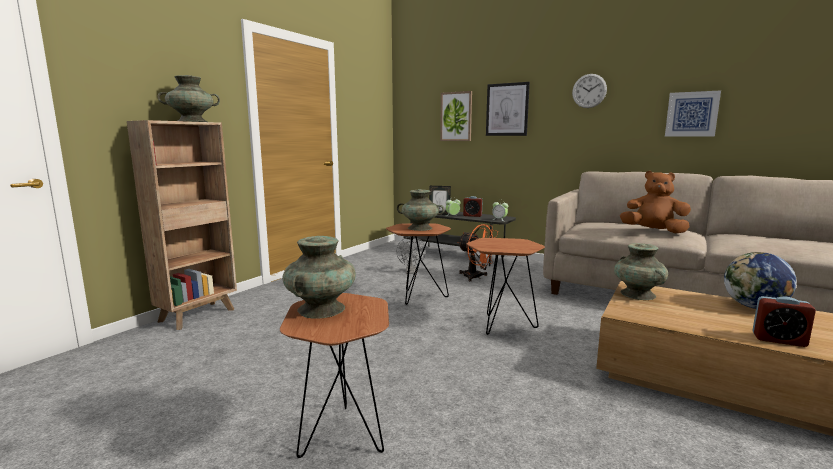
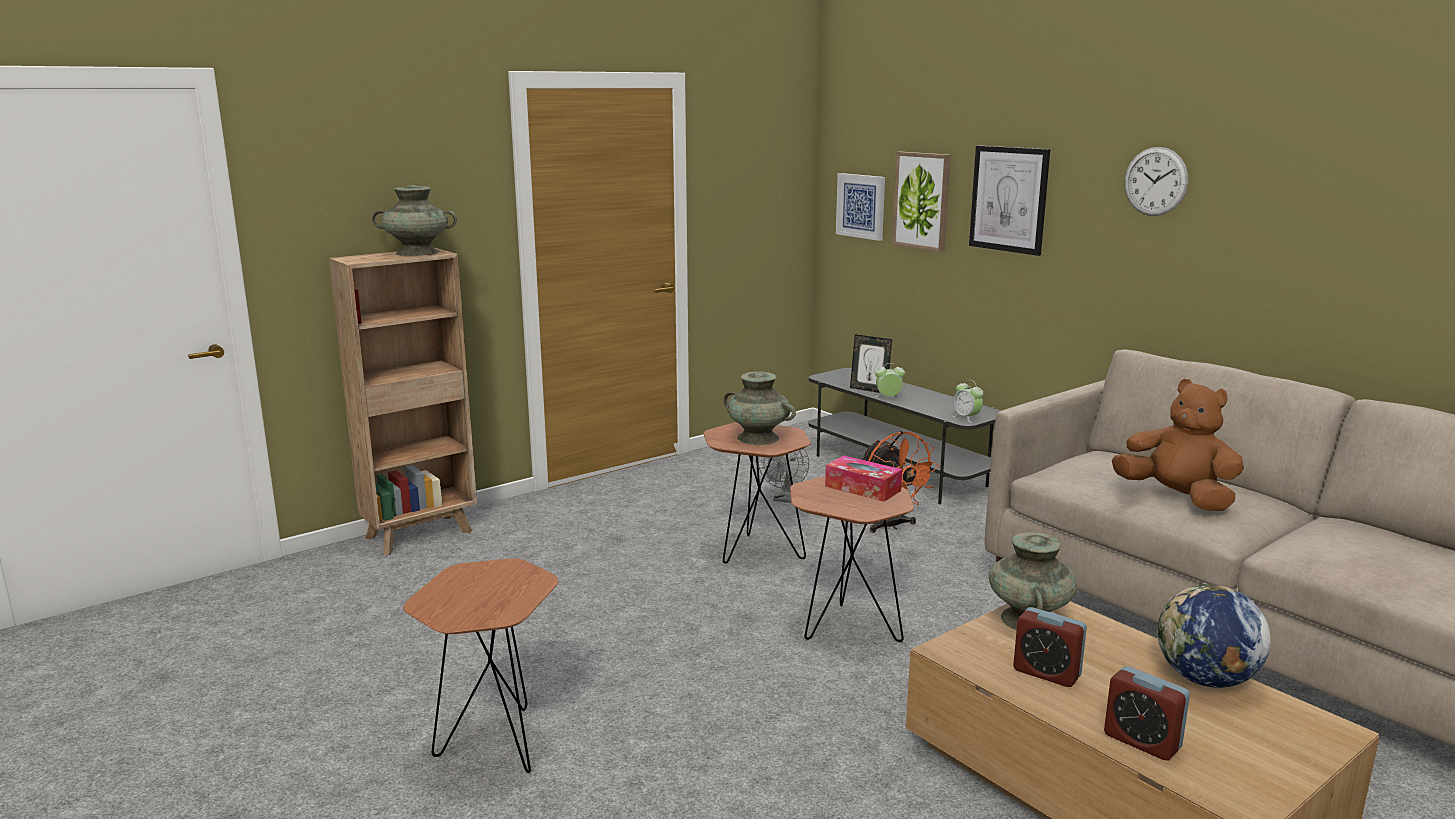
camera: 20 degrees right, 5 degrees up
turquoise vase [282,236,356,319] -> none
alarm clock [463,196,483,217] -> alarm clock moved to [1013,607,1087,687]
picture [665,91,721,137] -> picture moved to [836,173,885,241]
none -> tissue box [825,456,902,502]

